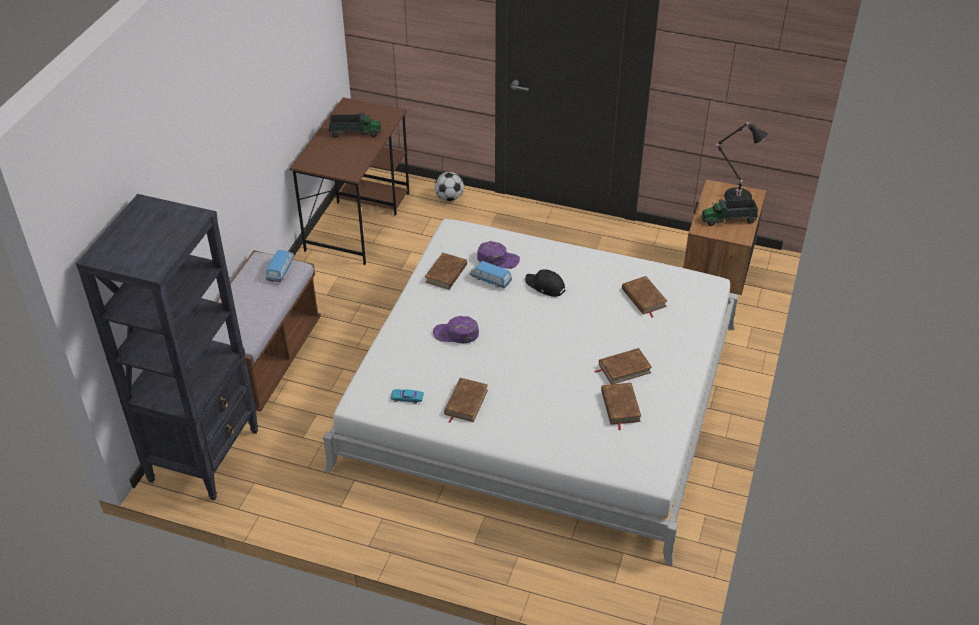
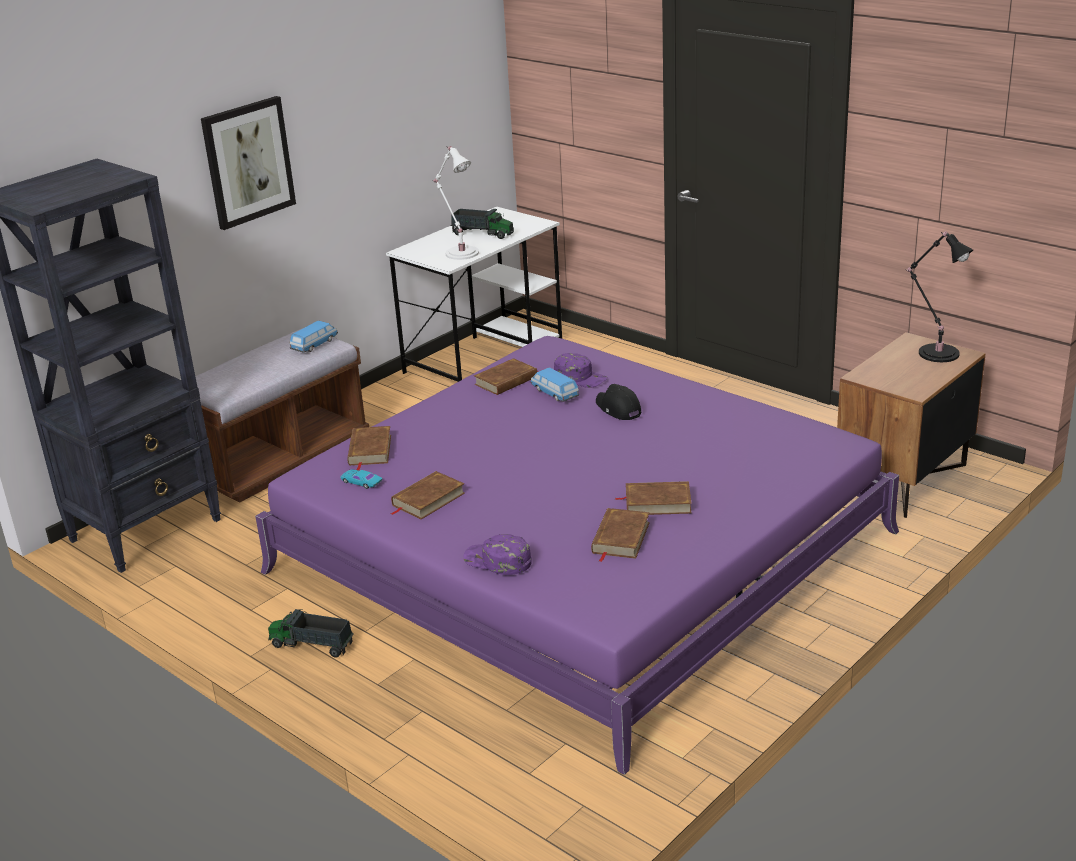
camera: 25 degrees right, 15 degrees down
brown desk [290,97,409,265] -> white desk [386,207,562,382]
white bed [323,219,739,566] -> purple bed [255,336,899,775]
purple cap [433,316,479,343] -> purple cap moved to [463,534,532,575]
football [435,172,464,201] -> none
brown book [622,276,667,318] -> brown book moved to [347,426,391,471]
toy truck [702,199,758,226] -> toy truck moved to [268,609,354,657]
none -> picture [201,96,296,230]
none -> white table lamp [432,146,479,260]

